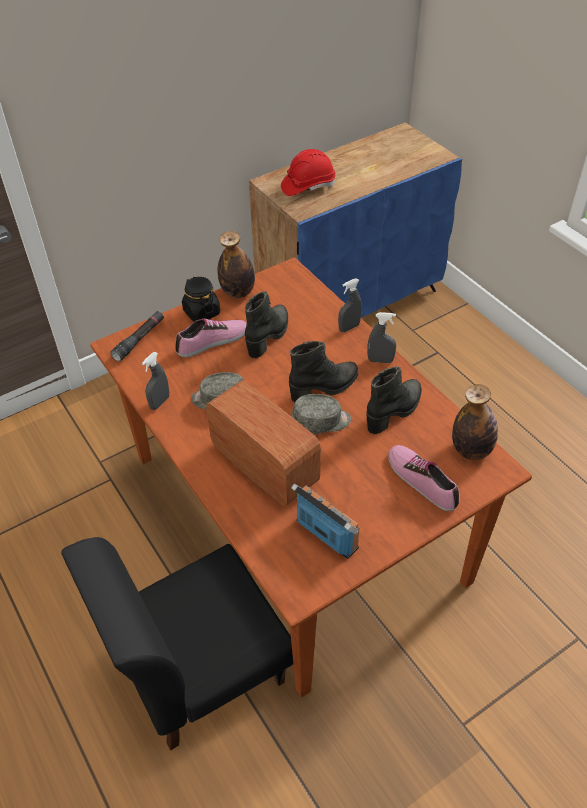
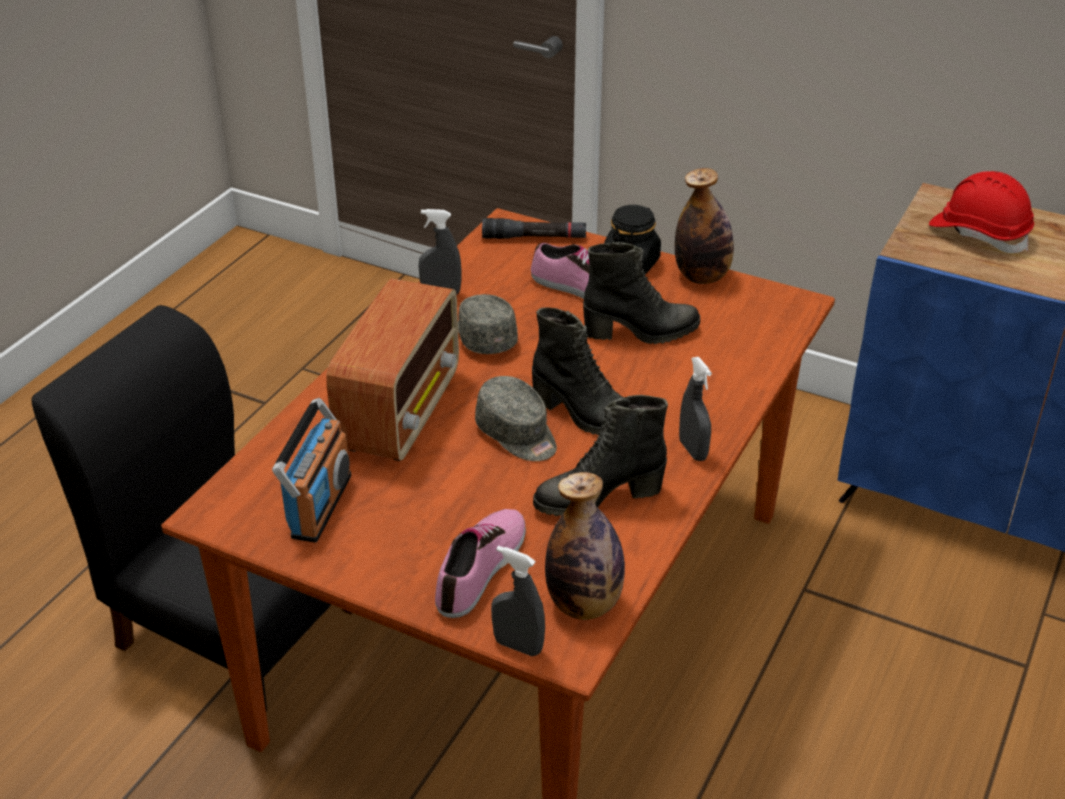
camera: 60 degrees right, 10 degrees down
grey spray bottle [338,278,362,332] -> grey spray bottle moved to [491,546,545,656]
black boot [366,366,422,434] -> black boot turned 150 degrees clockwise [533,395,668,516]

